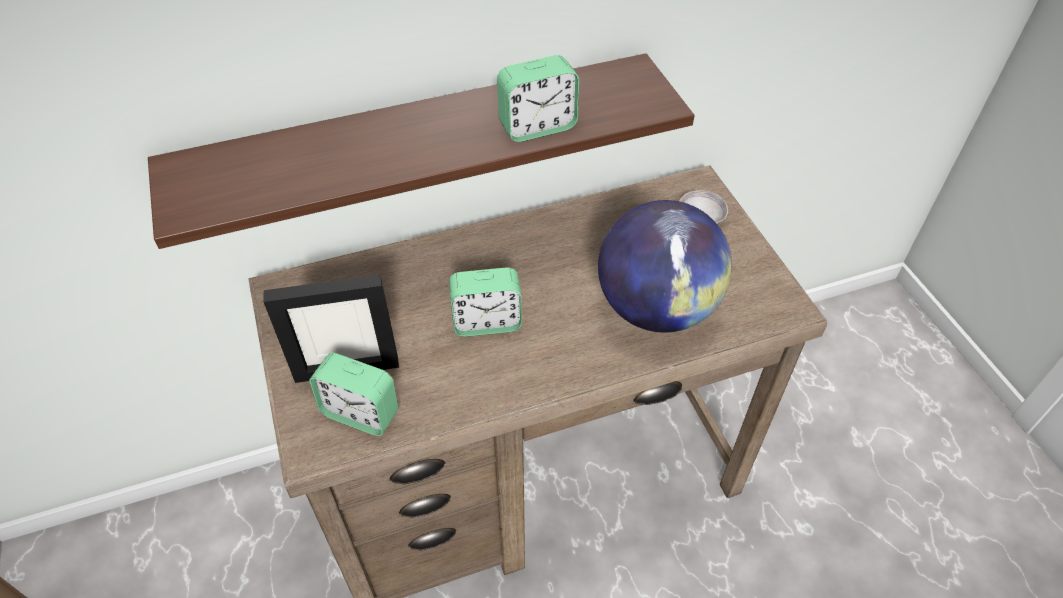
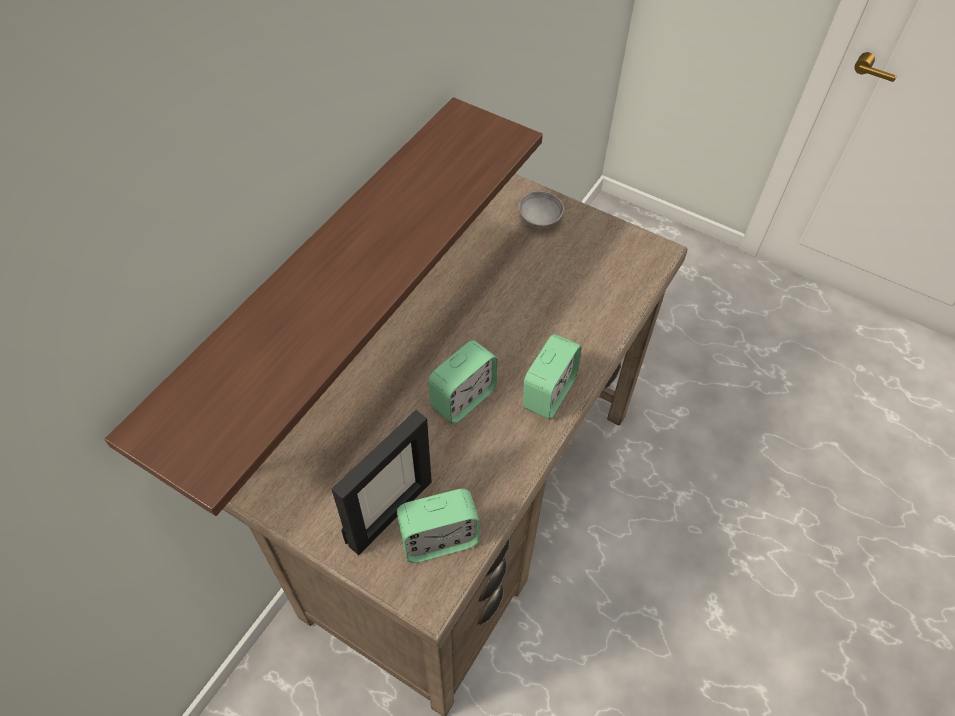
camera: 40 degrees left, 5 degrees up
alarm clock [497,55,579,142] -> alarm clock moved to [523,334,581,420]
globe [598,200,732,333] -> none

